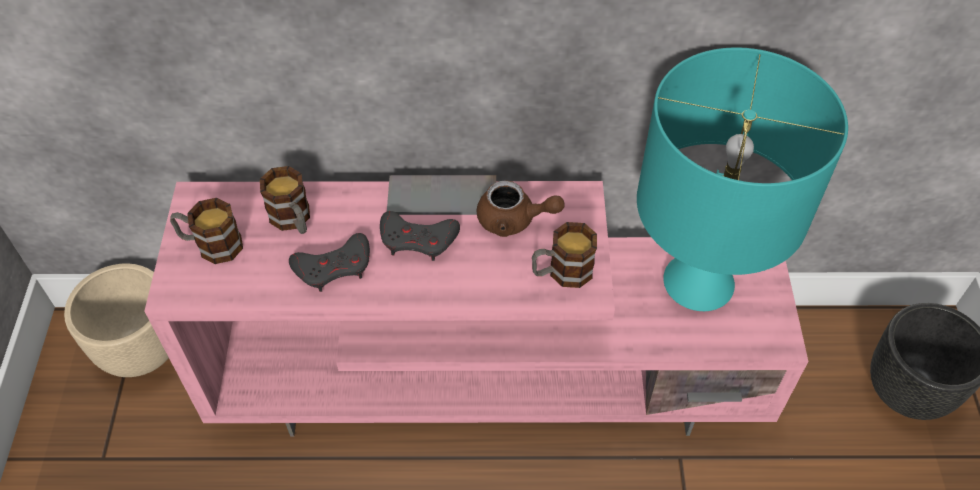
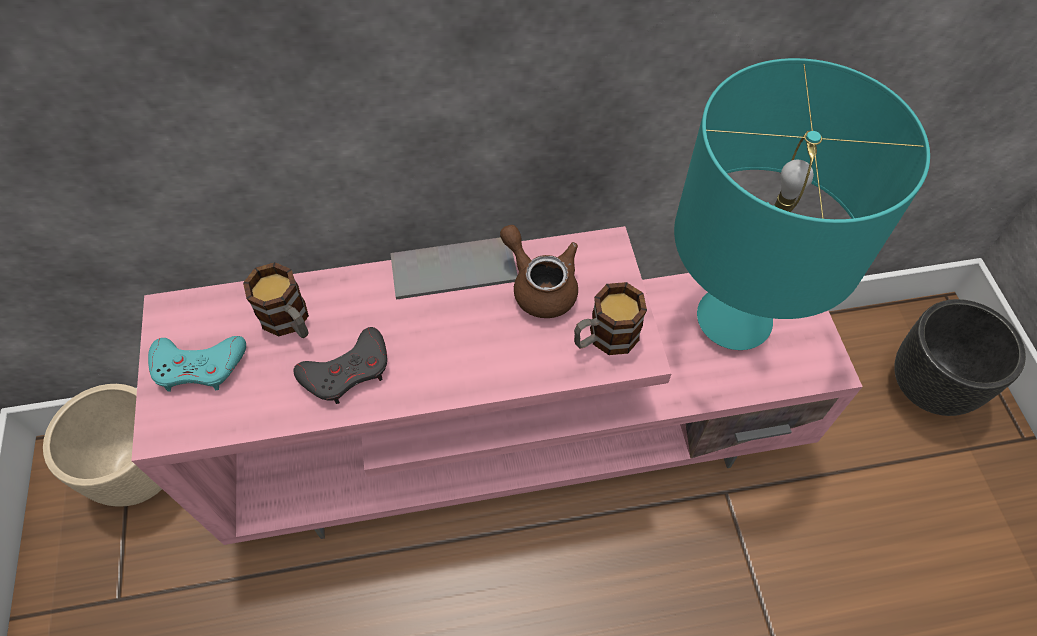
camera: 10 degrees left, 5 degrees up
mug [170,198,243,264] -> turquoise game controller [148,336,246,392]
grey game controller [380,211,460,261] -> none
brown teapot [477,181,565,237] -> brown teapot turned 135 degrees counterclockwise [500,225,578,318]

